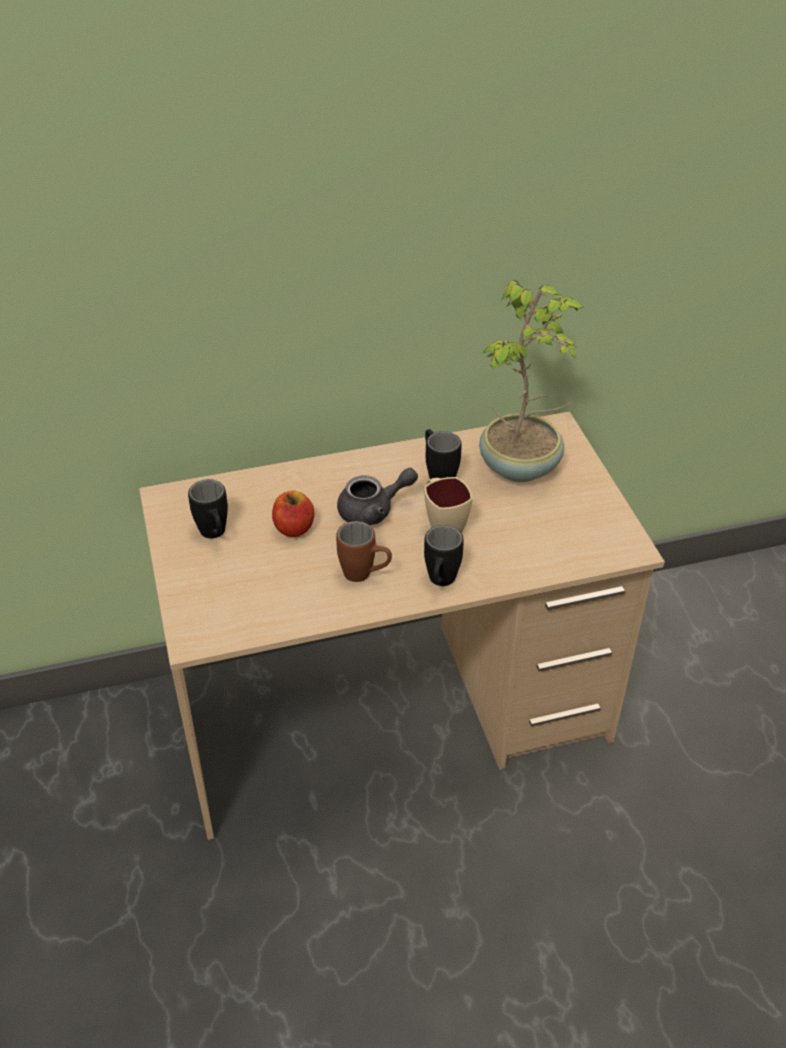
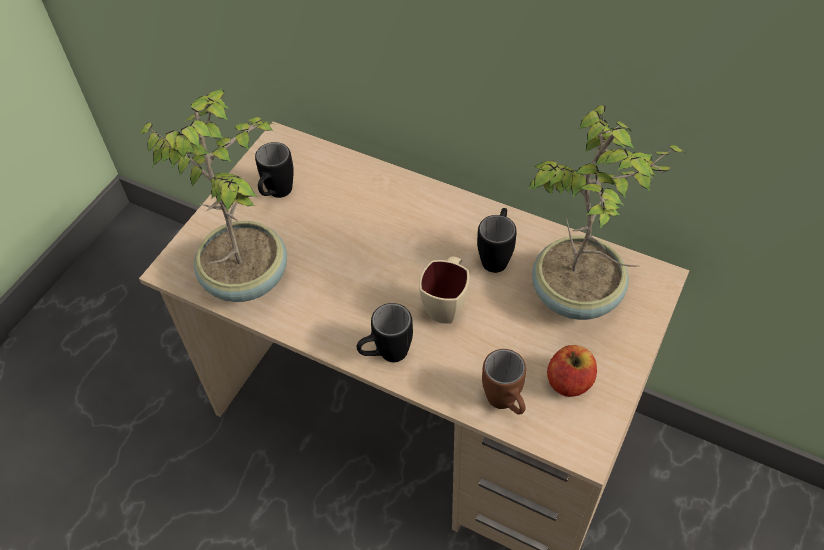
camera: 45 degrees right, 10 degrees up
apple [272,490,314,537] -> apple moved to [547,345,597,397]
brown mug [336,521,392,582] -> brown mug moved to [482,349,526,415]
grey teapot [337,468,418,525] -> none
none -> potted plant [140,88,287,302]

